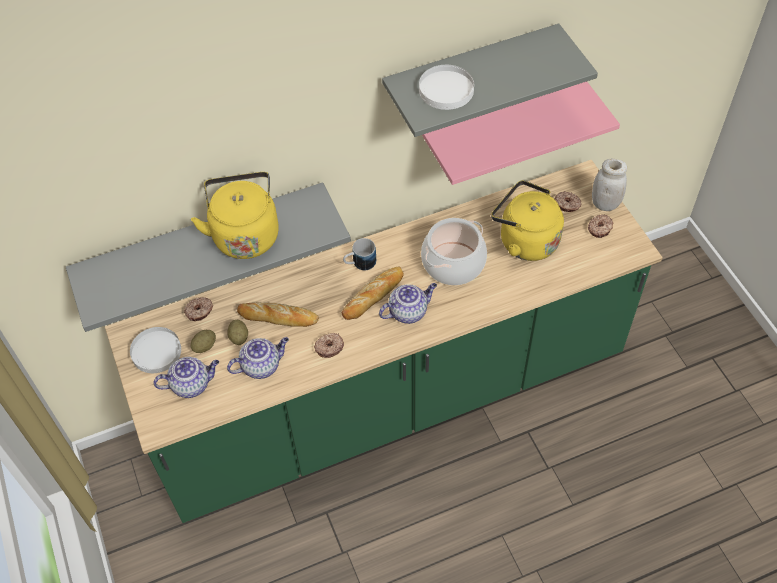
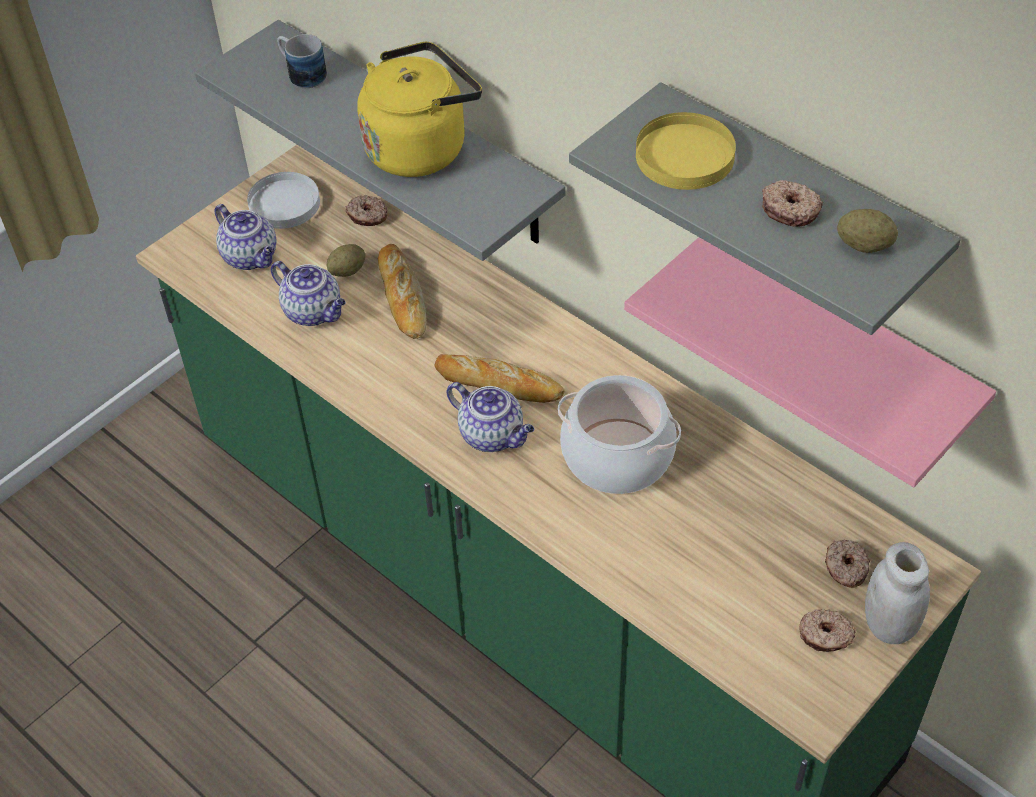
camera: 65 degrees right, 5 degrees down
potato [191,330,216,353] -> potato moved to [837,209,898,253]
donut [314,333,344,358] -> donut moved to [762,180,823,227]
mug [343,238,376,271] -> mug moved to [277,34,327,88]
white plate [419,65,474,110] -> yellow plate [636,112,736,190]
yellow kettle [491,180,564,261] -> none

